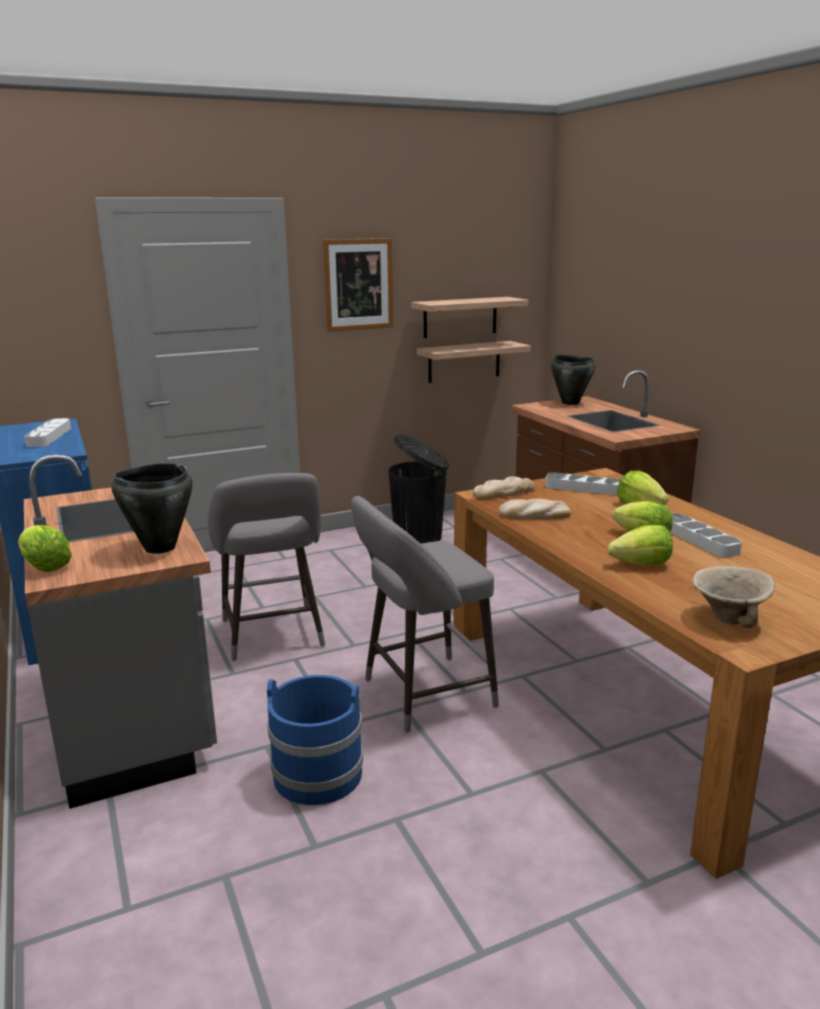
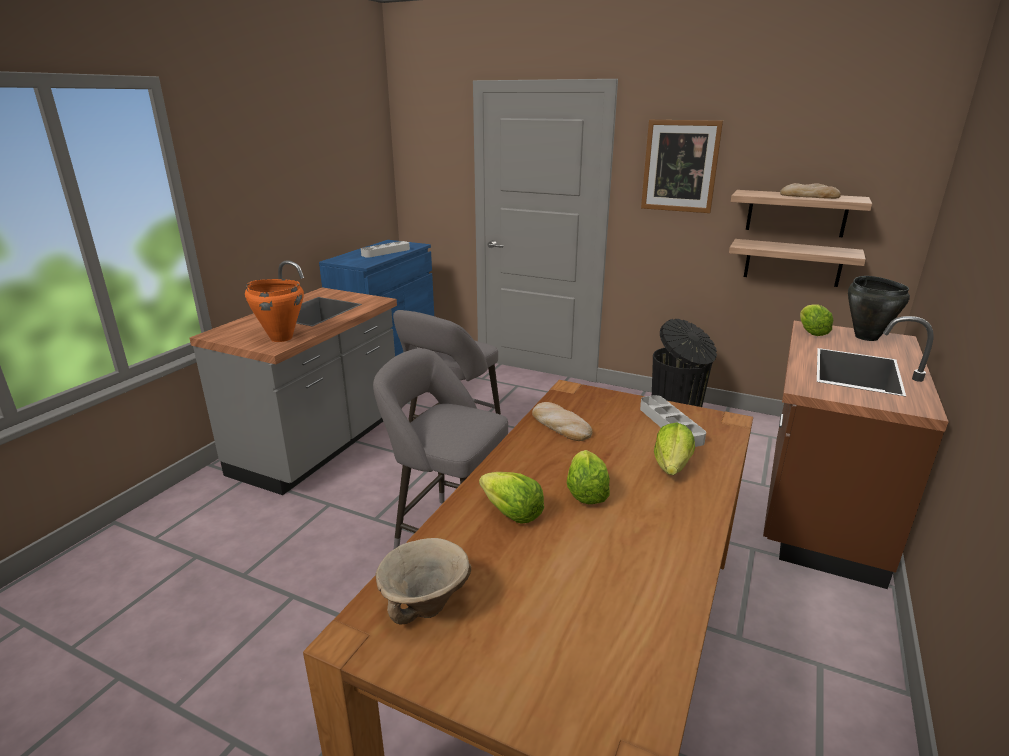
camera: 50 degrees right, 5 degrees up
lettuce [18,525,72,572] -> lettuce moved to [800,304,833,336]
black cooking pot [111,463,193,554] -> orange cooking pot [245,279,304,342]
blue bucket [267,675,363,805] -> none
bread [473,476,535,499] -> bread moved to [780,183,841,199]
grey tray [670,513,742,558] -> none

